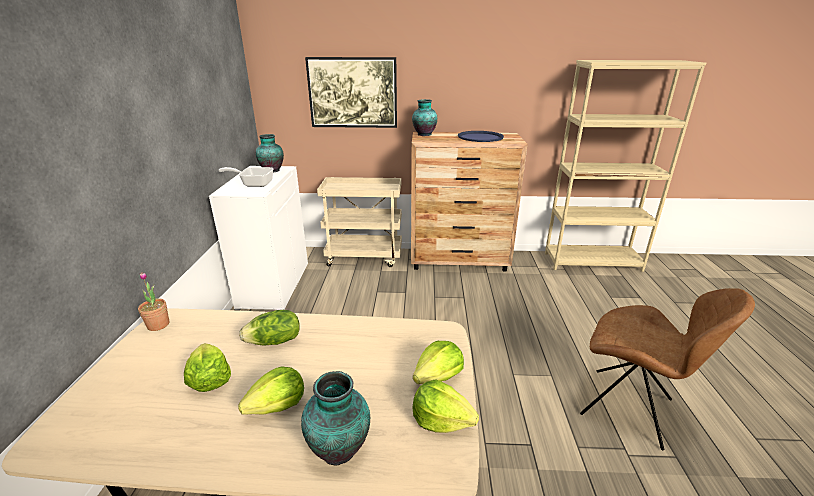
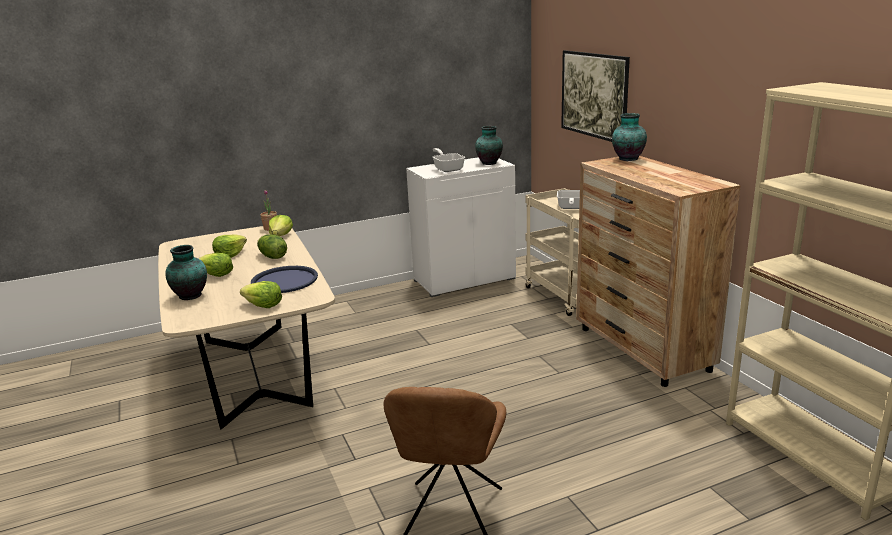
camera: 65 degrees right, 5 degrees down
lettuce [413,379,479,433] -> lettuce moved to [269,215,293,236]
blue tray [458,131,504,142] -> blue tray moved to [251,266,318,293]
none -> frying pan [557,190,580,209]

